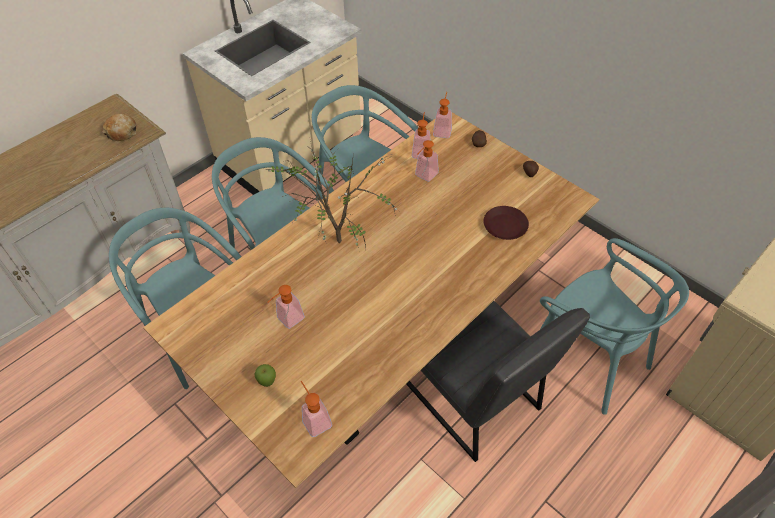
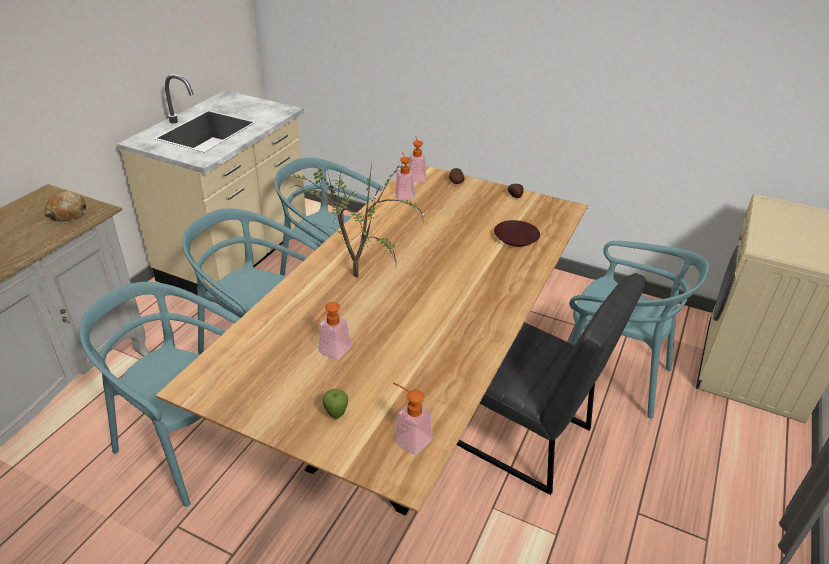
camera: 20 degrees left, 15 degrees down
soap dispenser [415,140,439,182] -> none

